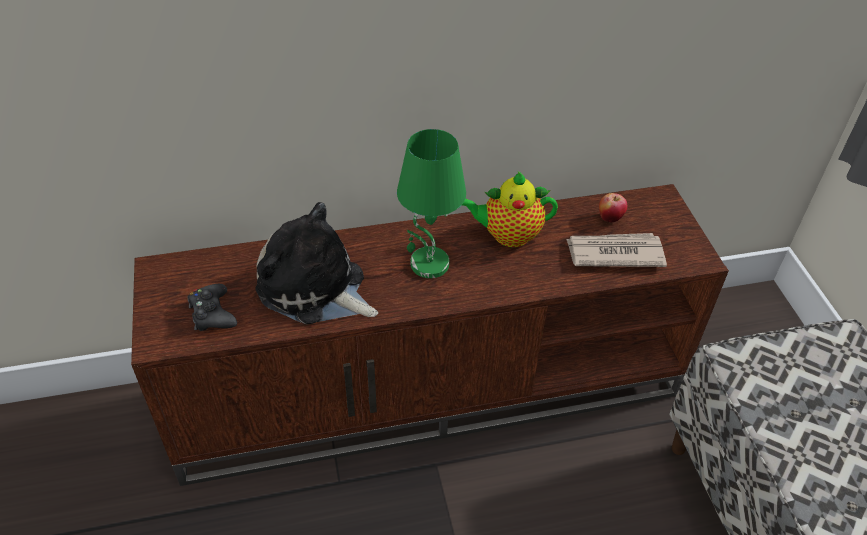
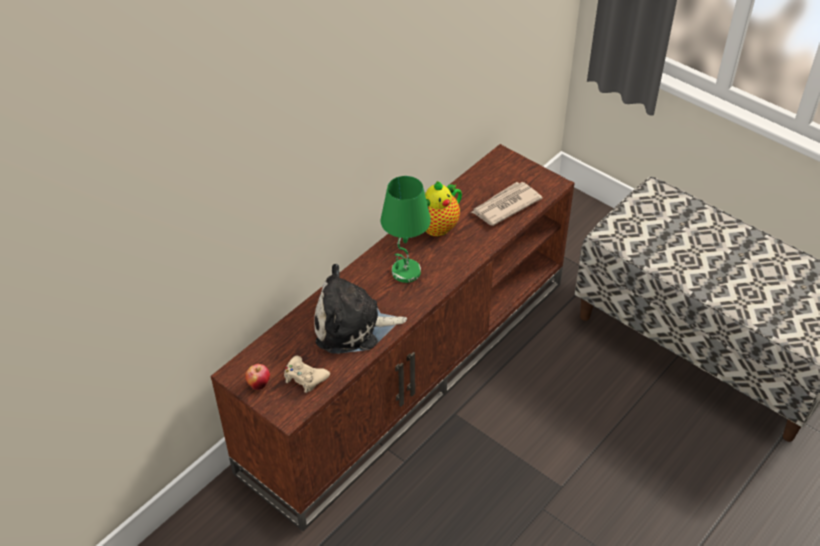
camera: 35 degrees left, 0 degrees up
black game controller [188,284,237,331] -> beige game controller [284,355,330,393]
apple [599,193,627,223] -> apple moved to [245,364,270,390]

